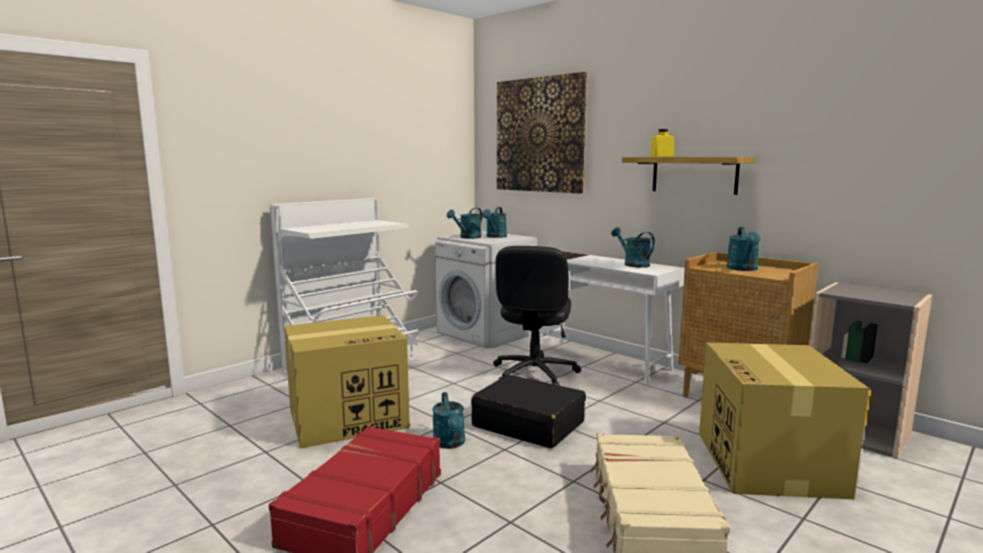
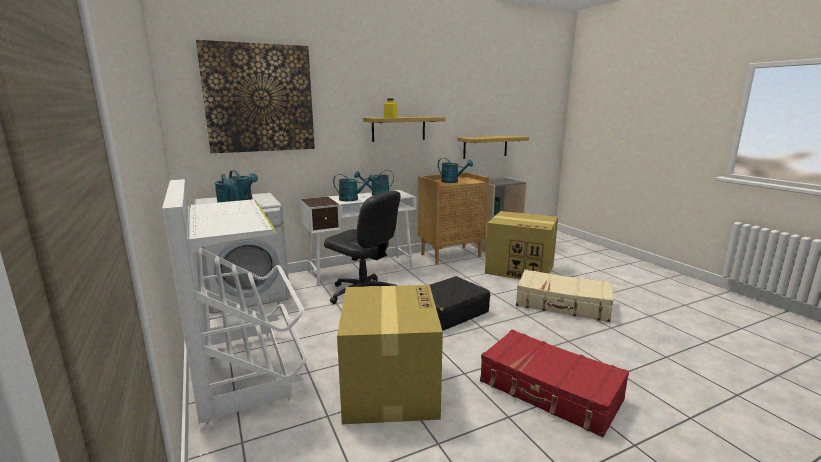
camera: 70 degrees left, 5 degrees up
turquoise watering can [432,392,465,449] -> turquoise watering can moved to [333,174,375,201]
none -> shelf [457,135,529,159]

